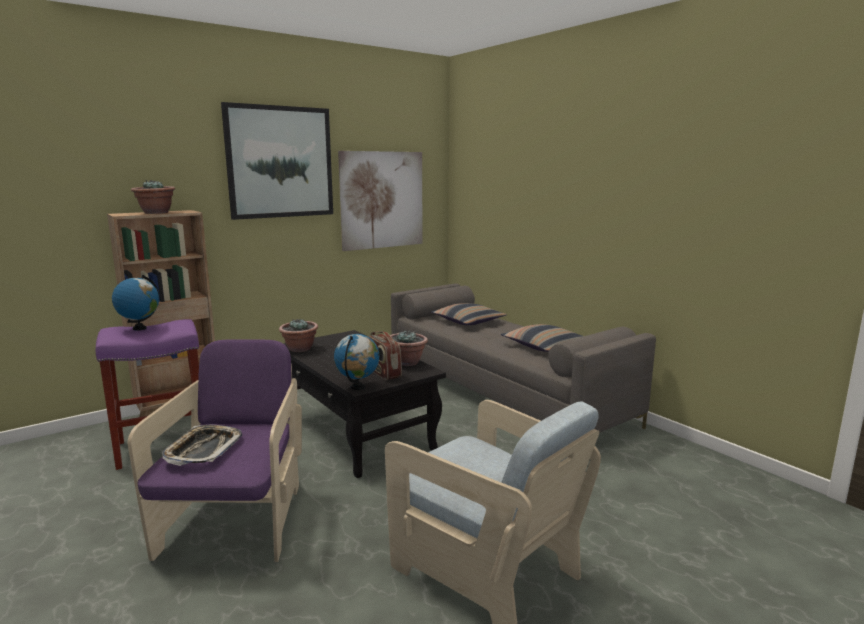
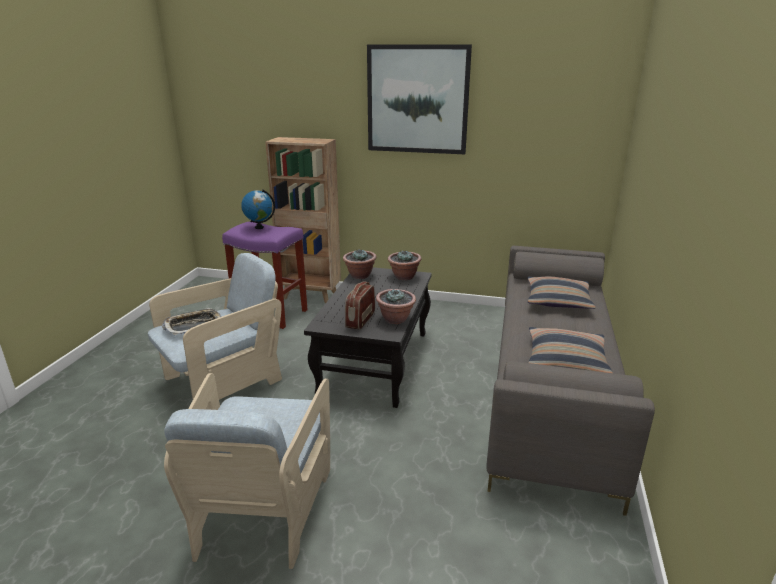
camera: 50 degrees right, 10 degrees up
purple armchair [128,339,302,562] -> beige armchair [148,253,282,410]
potted plant [131,180,175,214] -> potted plant moved to [388,250,422,280]
globe [334,334,380,390] -> none
picture [338,151,423,251] -> none

